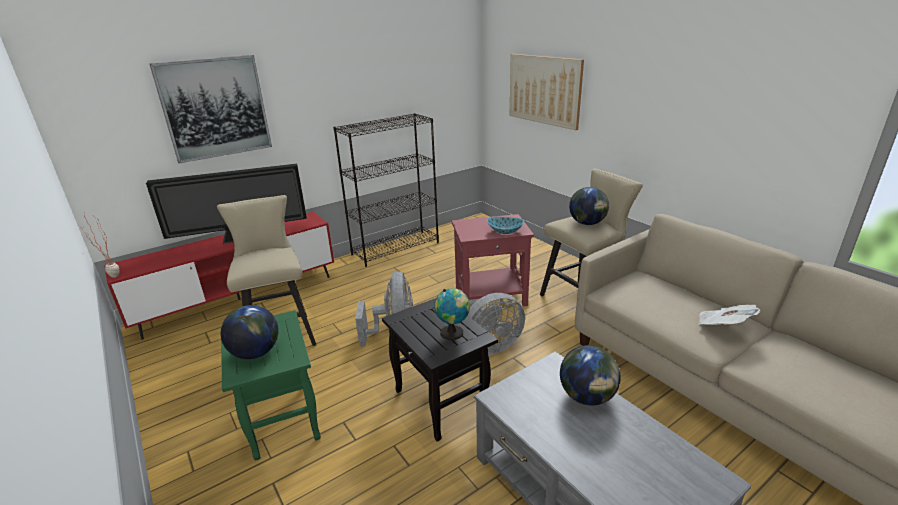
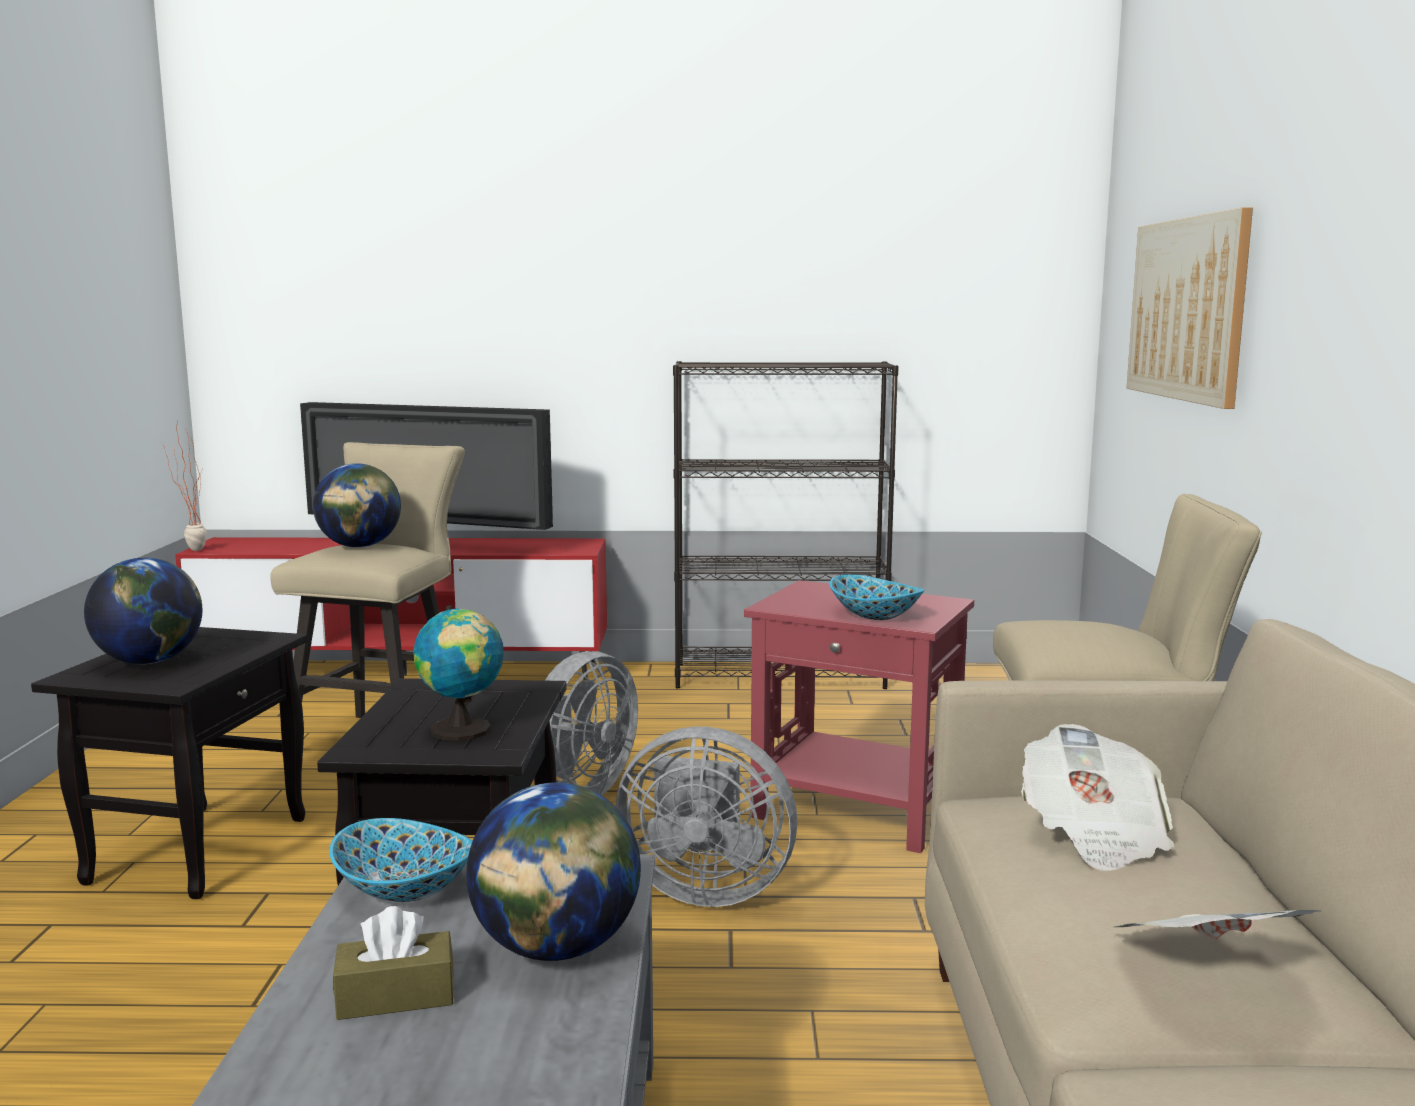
camera: 35 degrees right, 15 degrees down
picture [150,55,272,163] -> none
green side table [221,310,320,461] -> black side table [31,627,307,899]
globe [569,187,609,225] -> globe moved to [313,463,401,548]
none -> bowl [329,818,472,902]
none -> brown tissue box [333,906,454,1020]
none -> newspaper [1021,724,1174,871]

